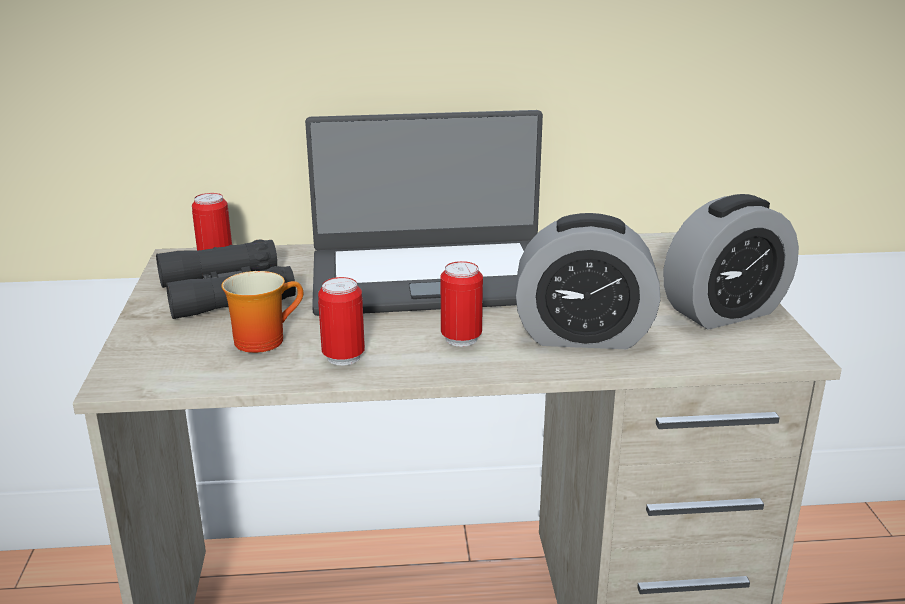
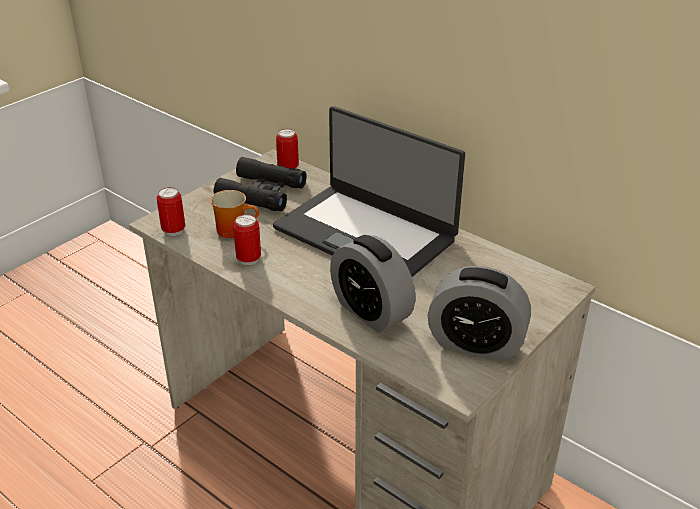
camera: 45 degrees right, 10 degrees up
can [440,261,483,347] -> can moved to [157,187,185,236]

